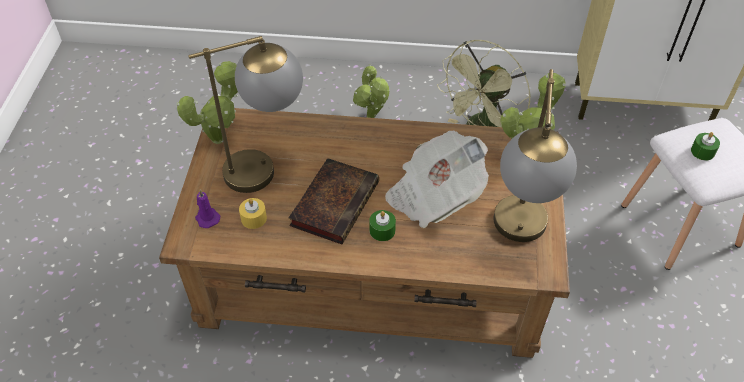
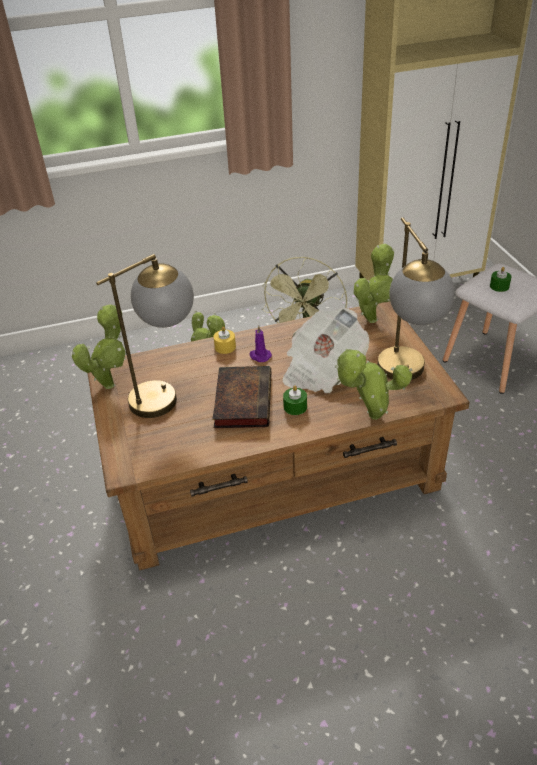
camera: 20 degrees left, 10 degrees down
purple candle [195,190,220,228] -> purple candle moved to [250,325,272,362]
yellow candle [239,198,267,229] -> yellow candle moved to [214,326,236,354]
none -> potted plant [335,348,412,420]

